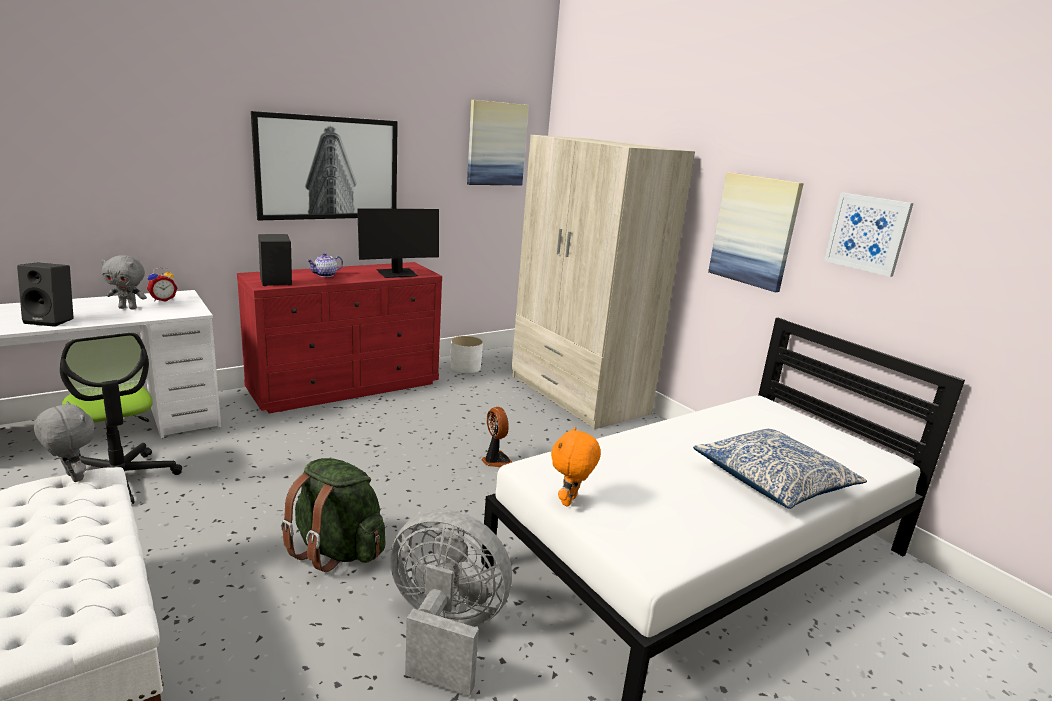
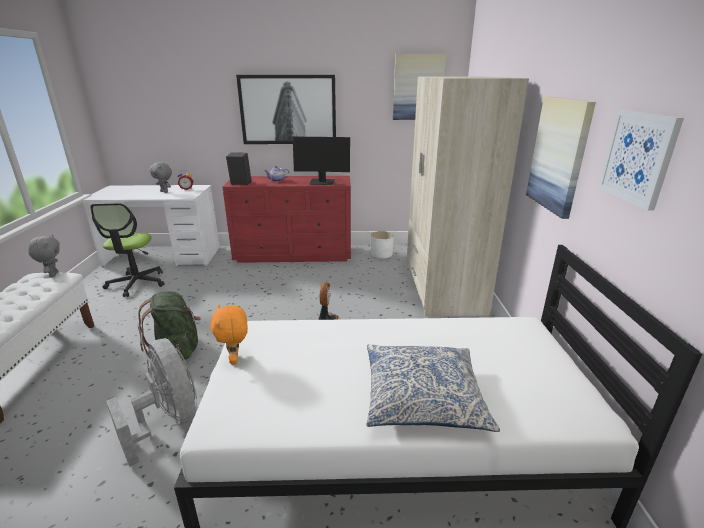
camera: 35 degrees right, 5 degrees up
black speaker [17,262,74,327] -> none
orange plush toy [551,427,601,507] -> orange plush toy turned 75 degrees counterclockwise [211,305,248,365]

